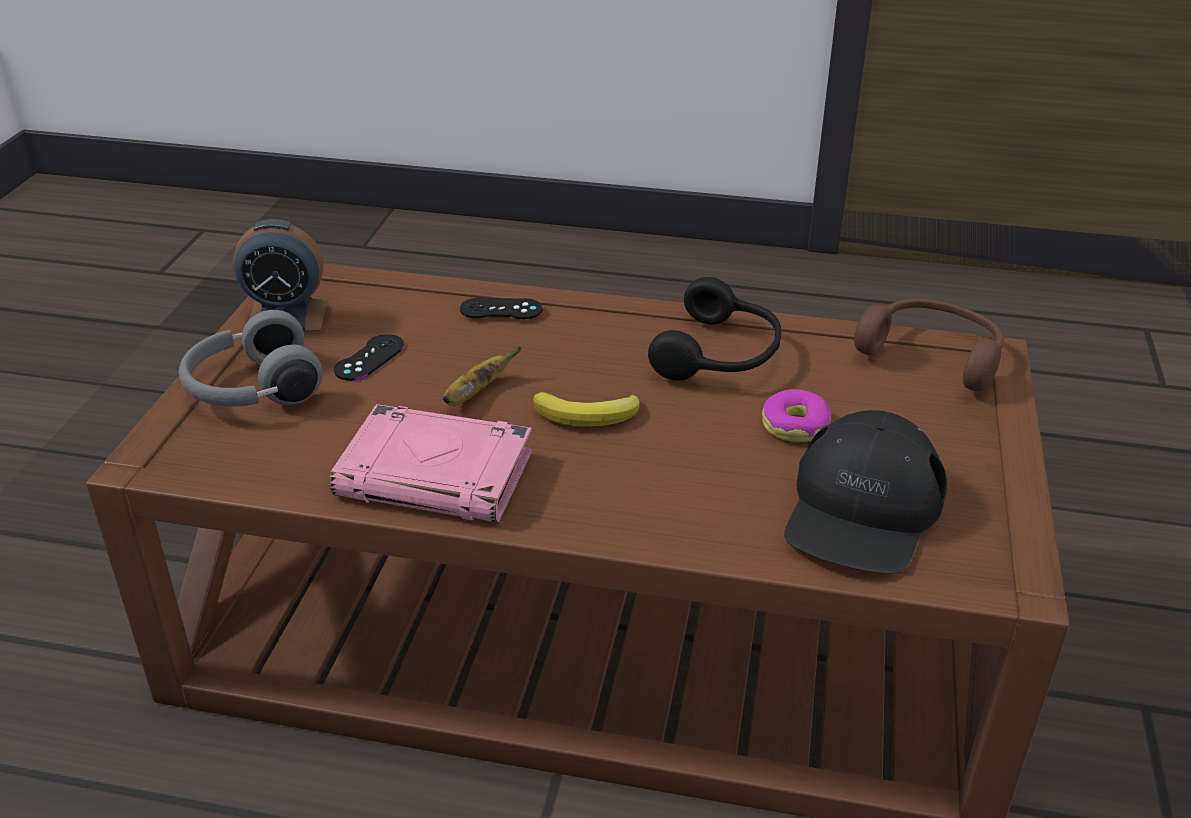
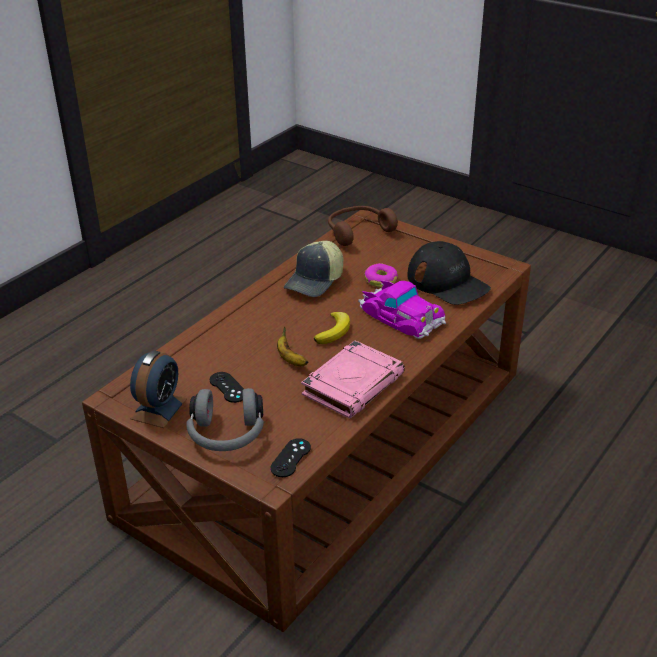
camera: 65 degrees left, 0 degrees up
black game controller [460,298,542,319] -> black game controller moved to [270,438,311,477]
black headphones [648,277,781,381] -> cap [284,241,343,297]
none -> toy car [358,280,446,339]

